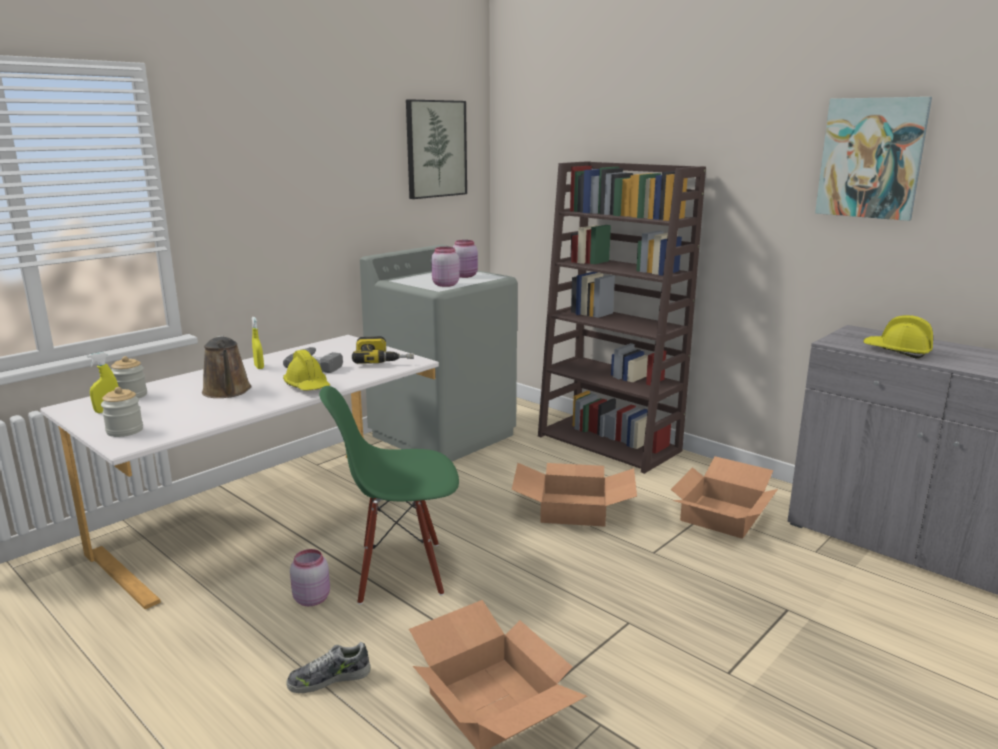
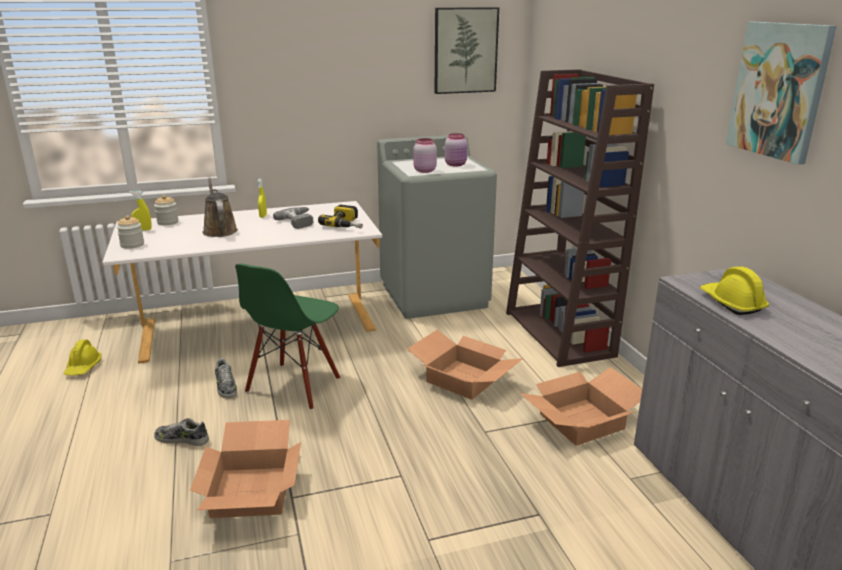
camera: 30 degrees right, 5 degrees up
brown watering can [202,335,252,398] -> brown watering can turned 150 degrees clockwise [202,177,238,237]
yellow hard hat [283,350,330,391] -> yellow hard hat moved to [64,339,101,376]
pink jar [290,549,330,606] -> shoe [215,358,237,399]
green chair [319,386,459,604] -> green chair turned 90 degrees counterclockwise [235,264,340,410]

